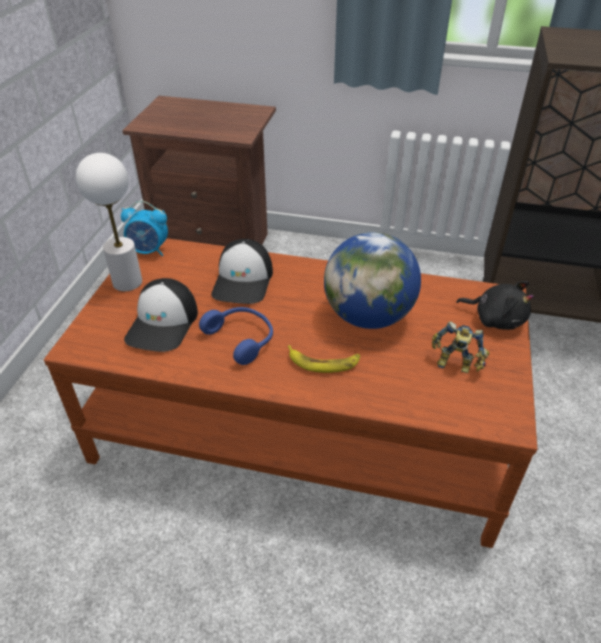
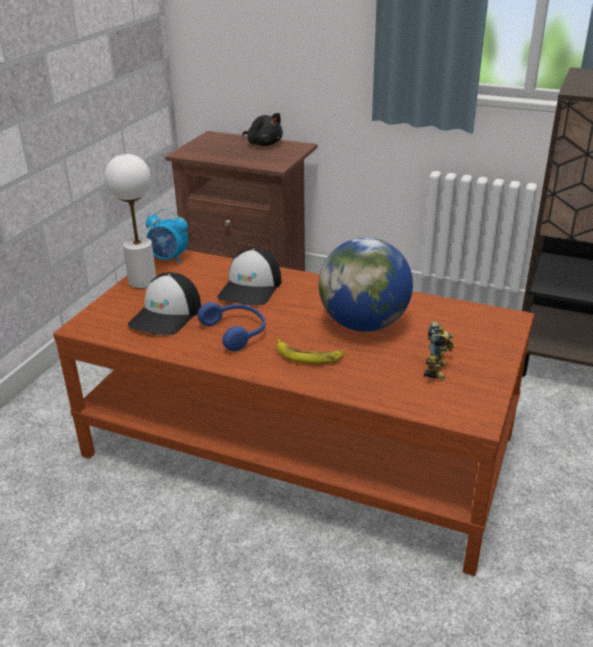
camera: 10 degrees right, 10 degrees down
toy robot [432,321,489,373] -> toy robot turned 105 degrees counterclockwise [424,321,455,380]
black plush toy [457,281,534,330] -> black plush toy moved to [242,113,283,146]

